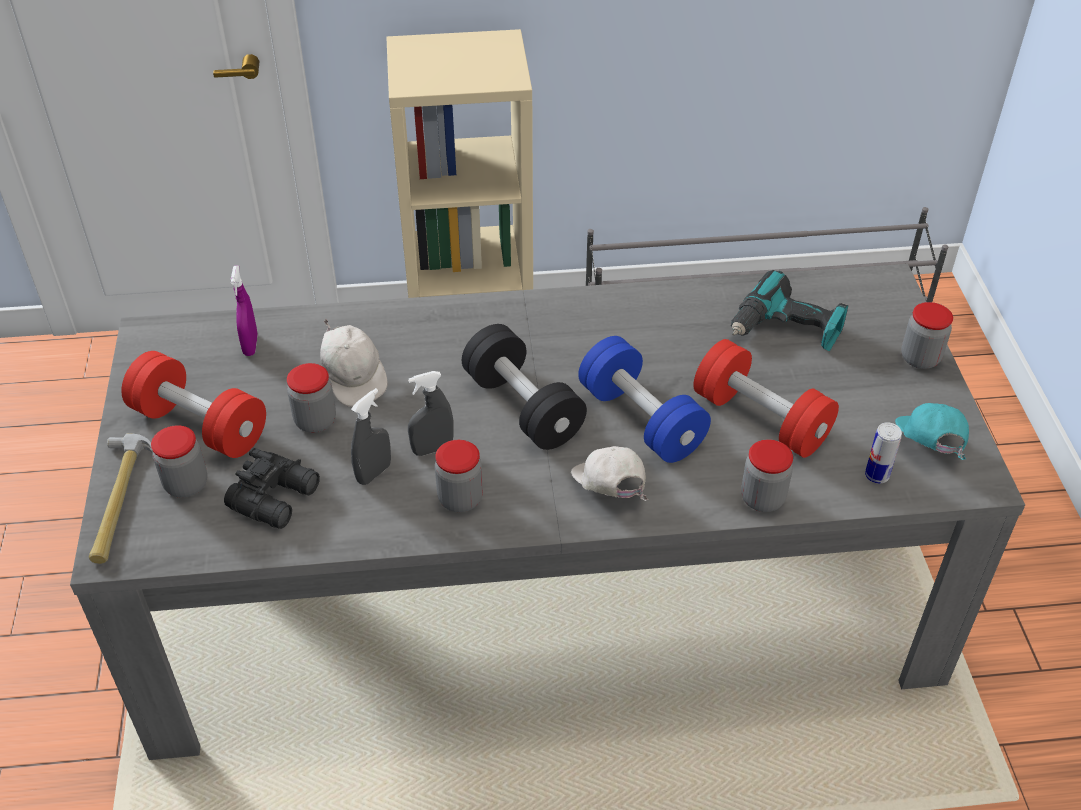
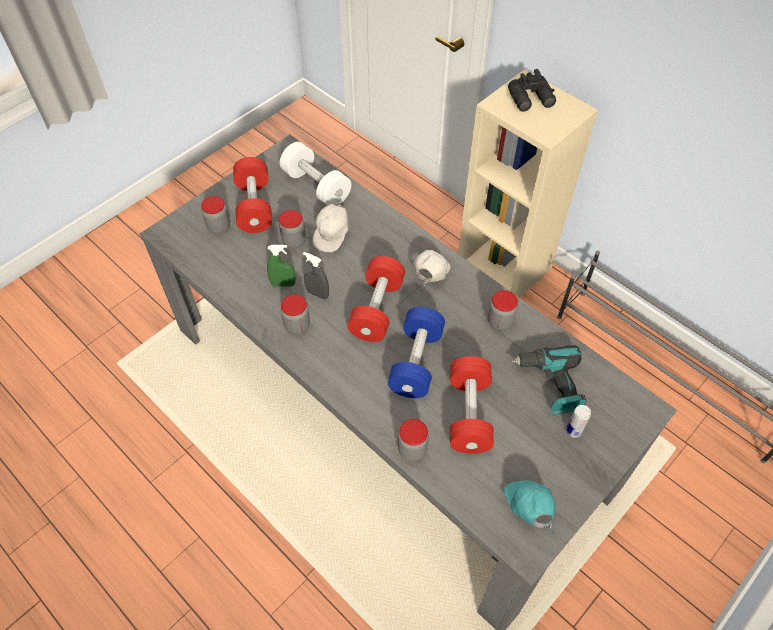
camera: 50 degrees right, 10 degrees up
hammer [89,433,153,564] -> none
black binoculars [224,448,320,529] -> black binoculars moved to [508,69,556,112]
purple spray bottle [231,265,258,356] -> white dumbbell [280,142,351,206]
grey spray bottle [351,388,391,485] -> green spray bottle [267,245,296,287]
black dumbbell [462,324,587,450] -> red dumbbell [347,256,405,342]
white cap [571,446,649,501] -> white cap moved to [413,250,451,286]
can [865,422,902,484] -> can moved to [566,405,591,438]
turquoise cap [895,403,969,460] -> turquoise cap turned 60 degrees counterclockwise [504,480,555,534]
jar [901,302,953,369] -> jar moved to [488,290,518,331]

